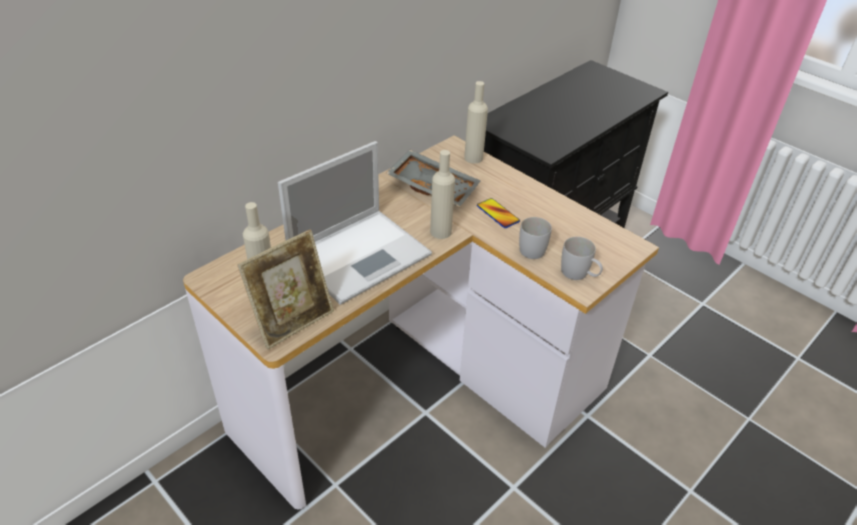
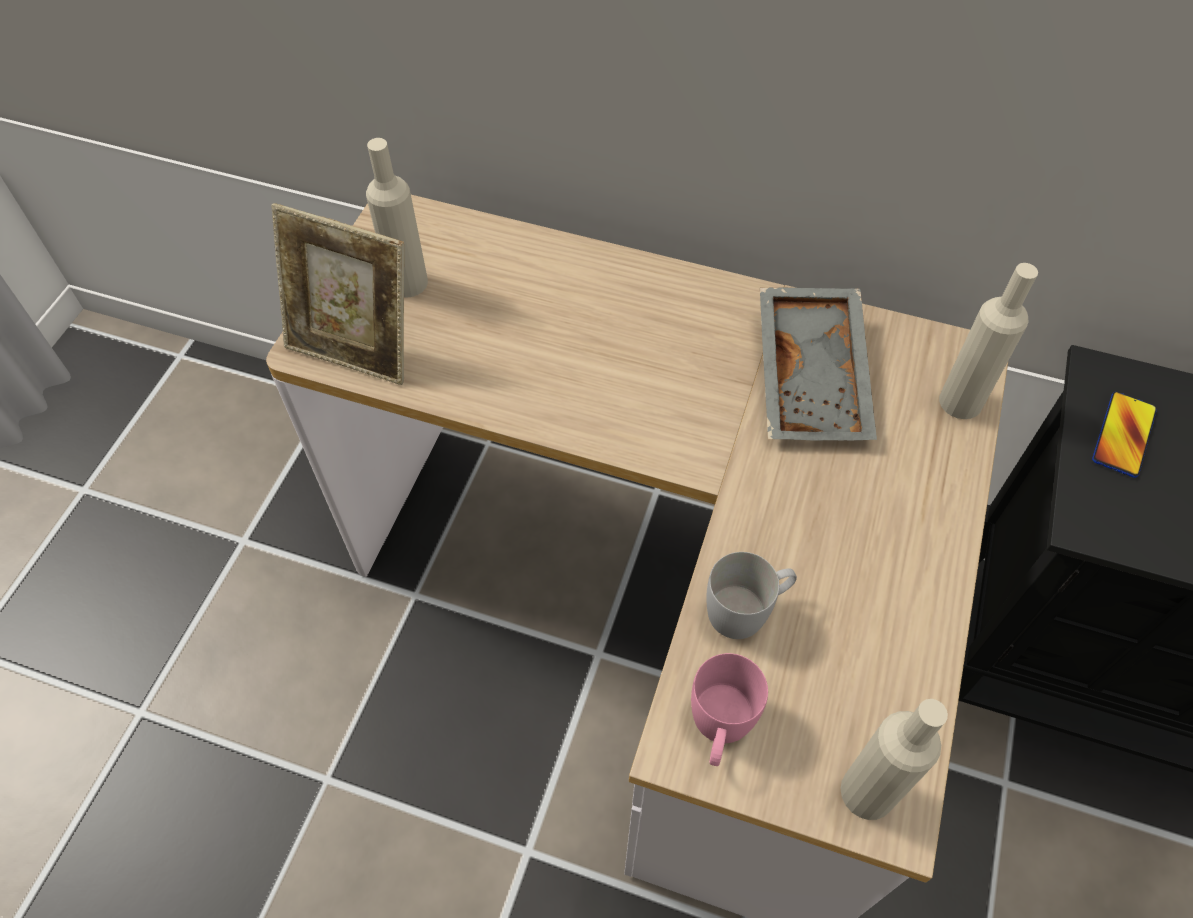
camera: 65 degrees right, 15 degrees up
laptop [278,141,432,305] -> none
beige bottle [430,150,455,239] -> beige bottle moved to [840,699,948,820]
phone [477,198,520,228] -> phone moved to [1092,391,1157,478]
white mug [561,237,603,280] -> pink mug [691,653,768,766]

